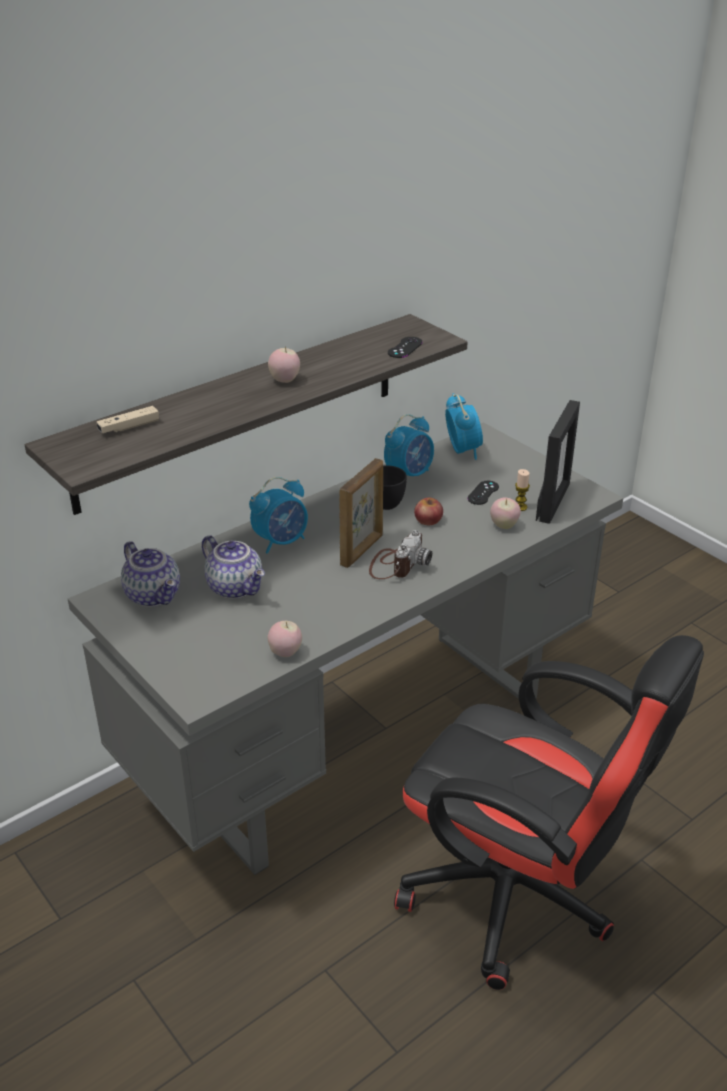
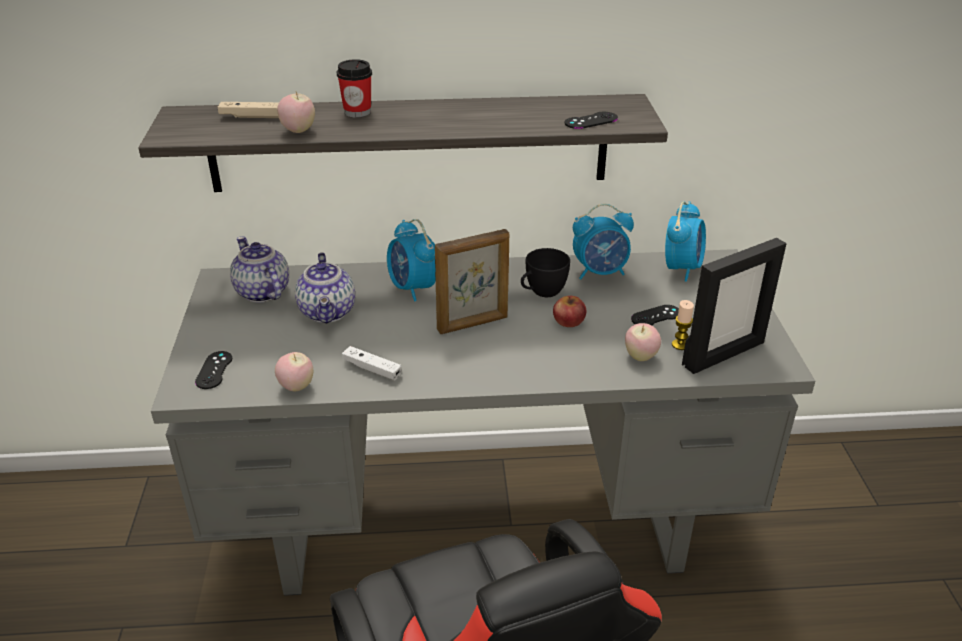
camera: 35 degrees right, 0 degrees up
teapot [121,541,180,607] -> teapot turned 150 degrees clockwise [230,236,289,302]
alarm clock [249,477,308,554] -> alarm clock turned 60 degrees clockwise [387,219,436,301]
apple [268,346,300,383] -> apple moved to [277,92,315,133]
camera [369,530,432,579] -> none
none -> black game controller [195,351,232,389]
none -> cup [337,59,372,118]
none -> white game controller [342,346,402,381]

